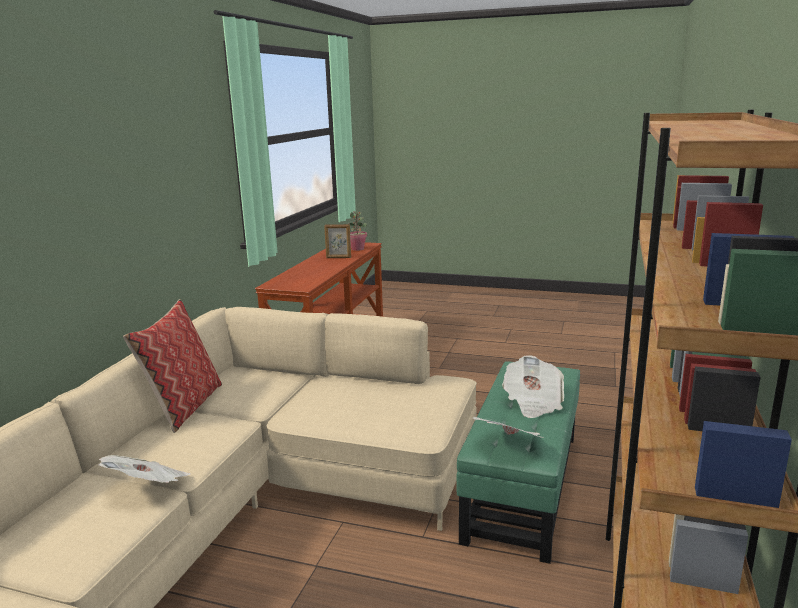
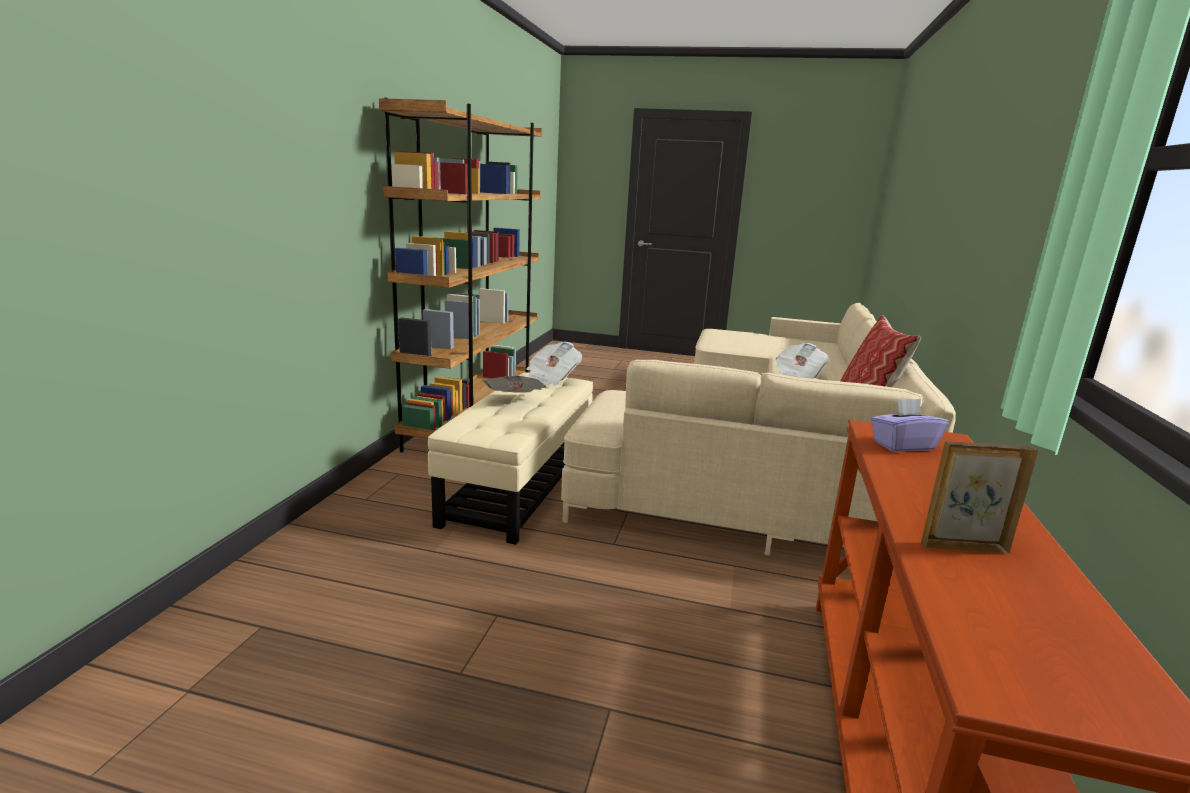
camera: 175 degrees right, 0 degrees up
potted plant [349,211,367,251] -> none
green ottoman [456,361,580,564] -> beige ottoman [428,372,593,545]
none -> purple tissue box [871,398,948,452]

